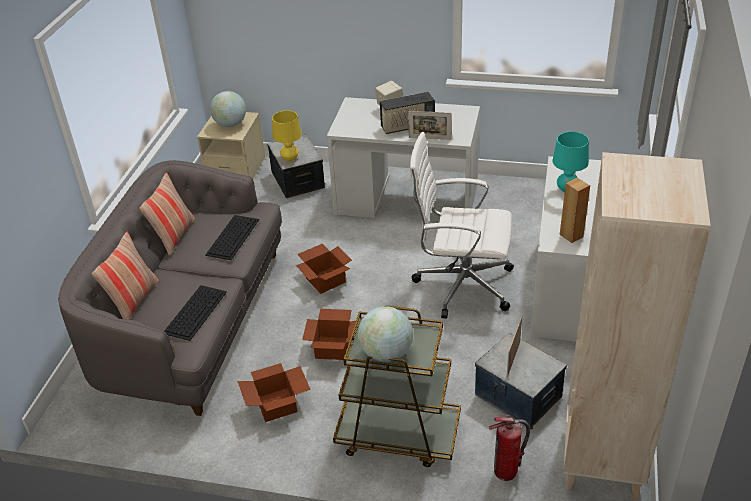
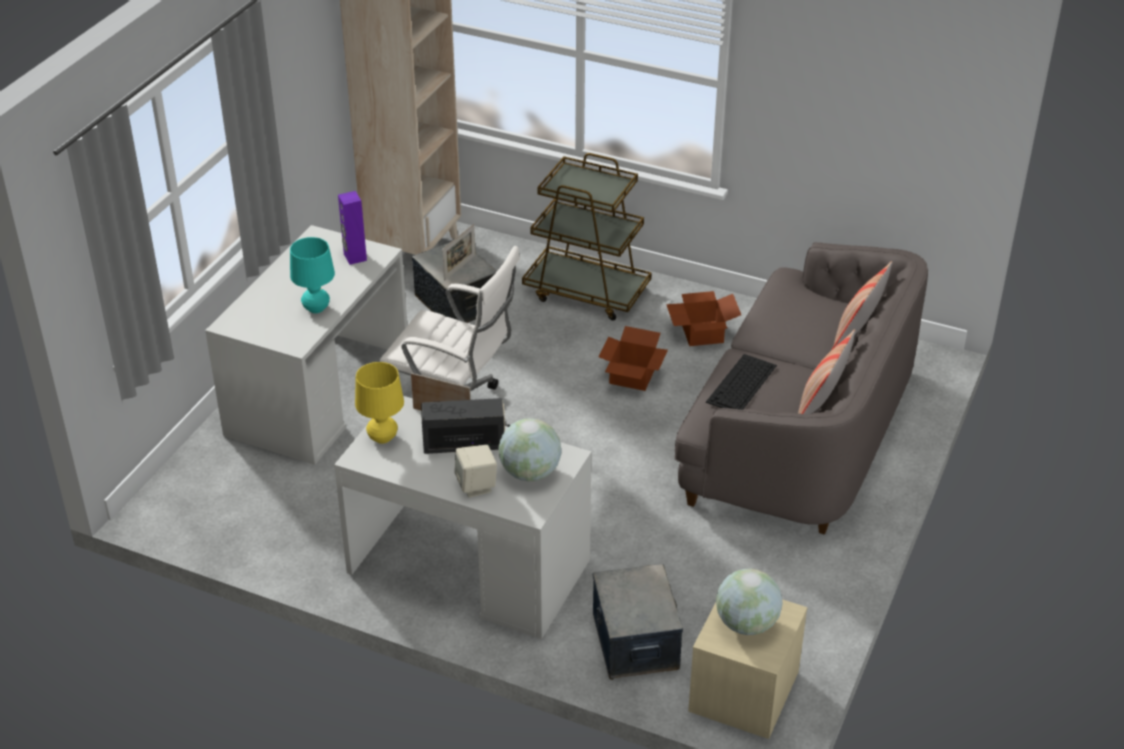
camera: 170 degrees left, 0 degrees up
keyboard [164,285,227,341] -> none
yellow table lamp [272,110,302,162] -> yellow table lamp moved to [355,362,404,444]
cardboard box [296,243,352,294] -> none
globe [358,306,413,362] -> globe moved to [499,418,562,481]
fire extinguisher [489,415,530,481] -> none
brown speaker [560,178,590,243] -> purple speaker [338,191,367,265]

